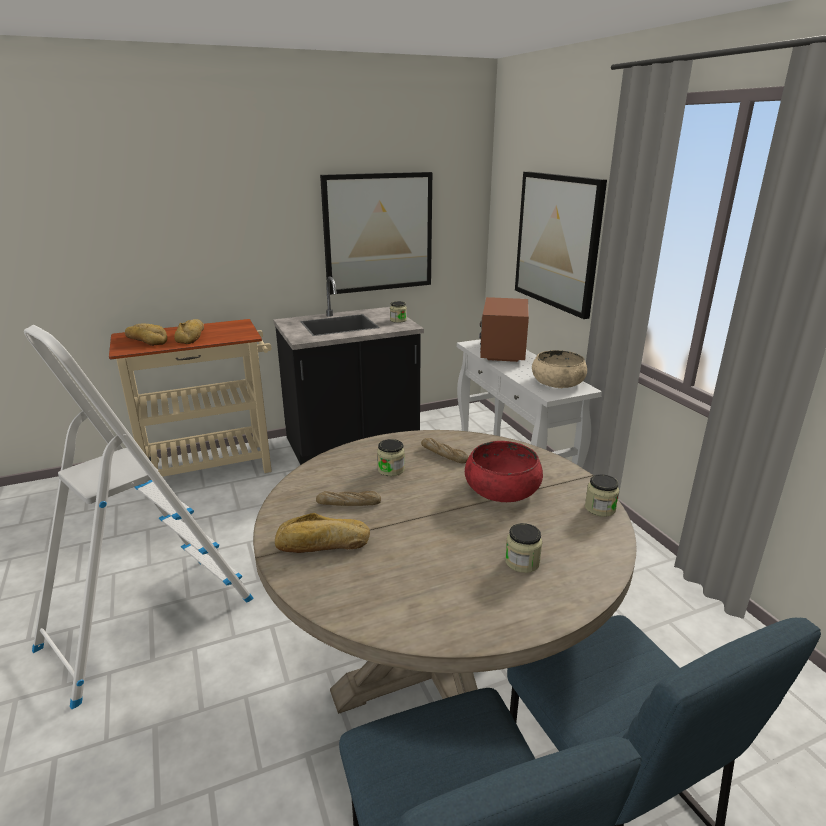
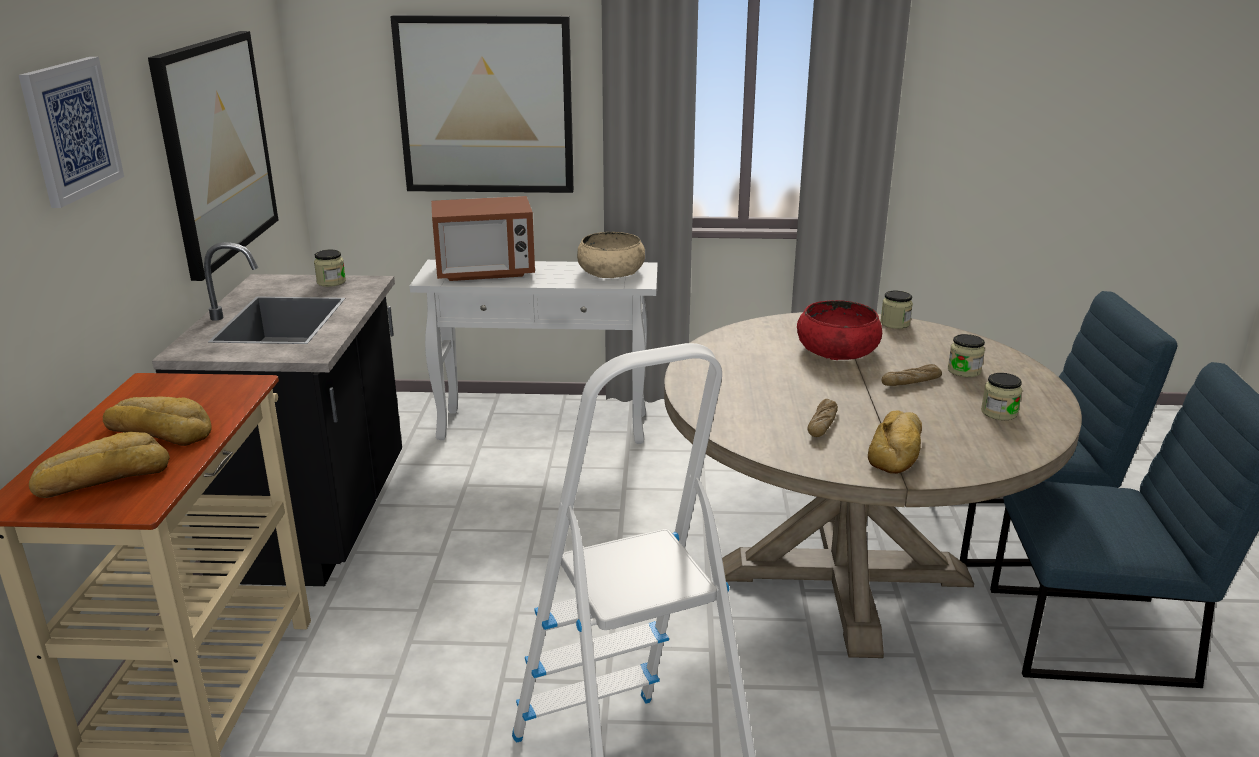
camera: 65 degrees left, 0 degrees up
jar [377,439,405,476] -> jar moved to [981,373,1023,420]
bread [421,438,468,464] -> bread moved to [881,364,942,386]
microwave [479,297,529,362] -> microwave turned 45 degrees counterclockwise [431,196,535,281]
none -> picture [19,57,124,208]

